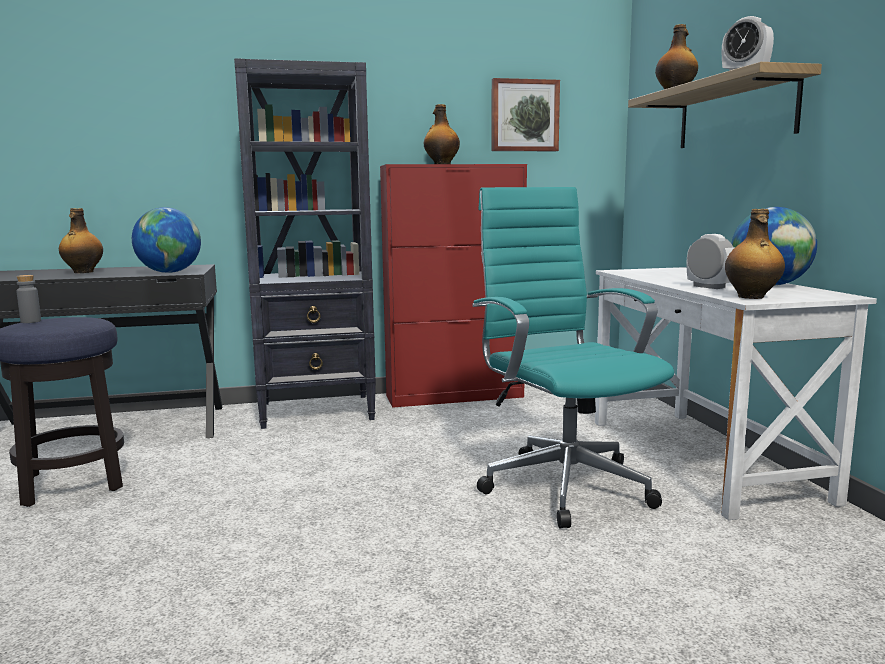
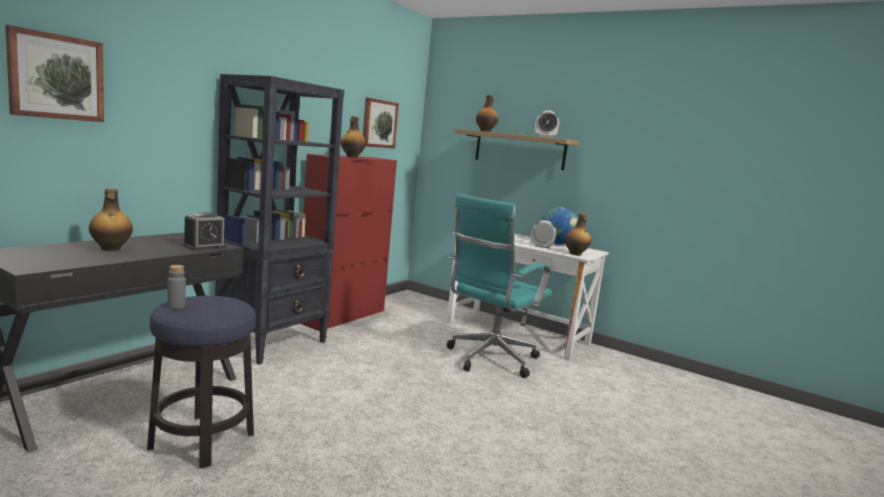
camera: 45 degrees left, 0 degrees up
globe [132,207,201,273] -> alarm clock [183,212,226,250]
turquoise office chair [472,187,674,528] -> turquoise office chair turned 75 degrees counterclockwise [447,194,552,378]
none -> picture [5,25,104,122]

